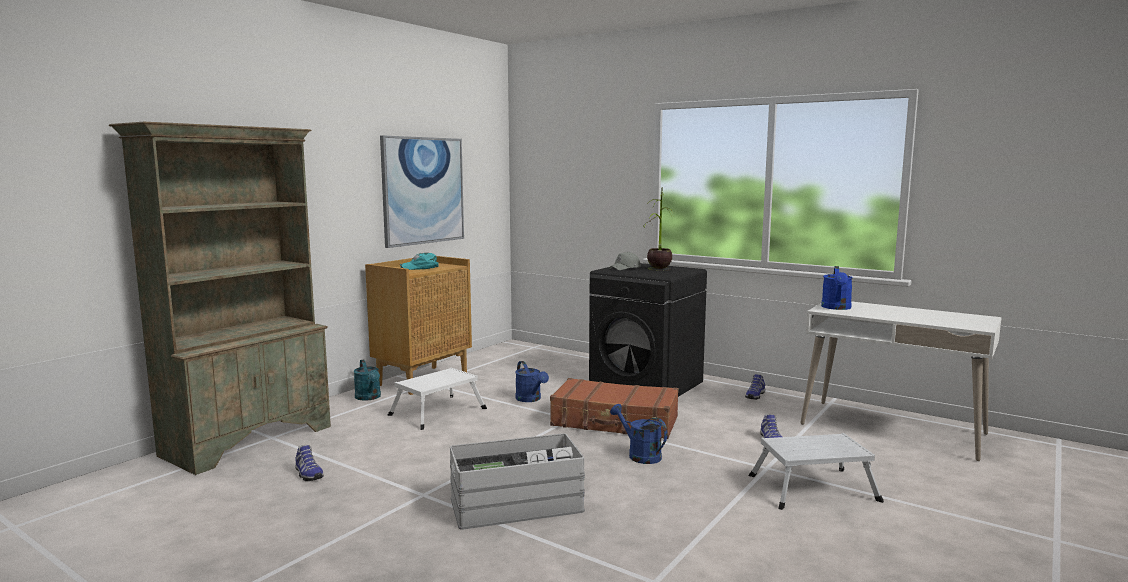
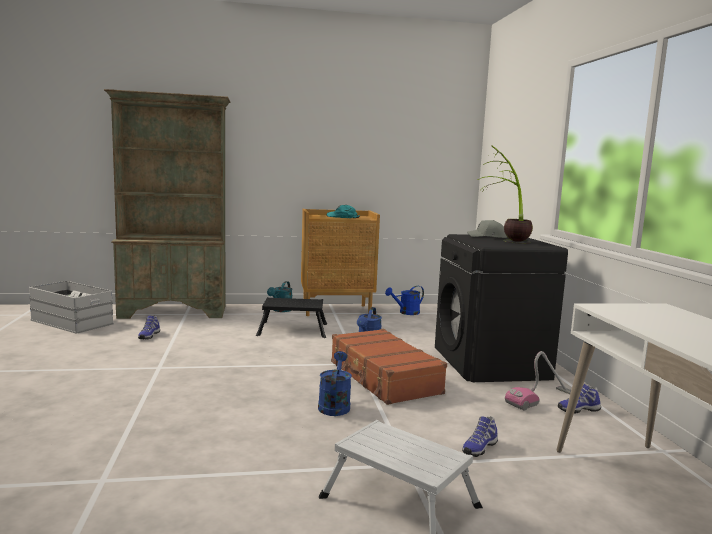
camera: 45 degrees right, 0 degrees up
picture [380,135,464,248] -> none
white step ladder [387,368,487,430] -> black step ladder [256,297,327,338]
grey storage box [450,433,585,530] -> grey storage box moved to [29,281,114,333]
blue watering can [821,266,853,310] -> blue watering can moved to [385,286,424,315]
none -> vacuum cleaner [505,351,571,411]

